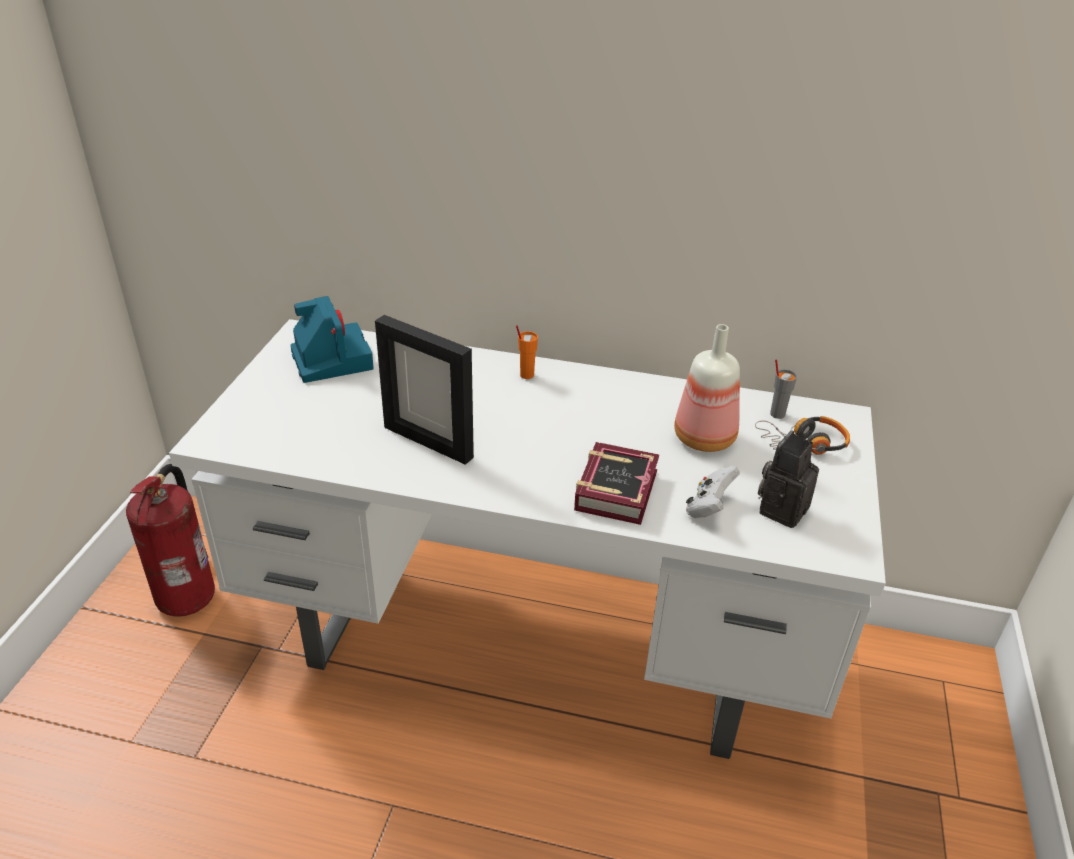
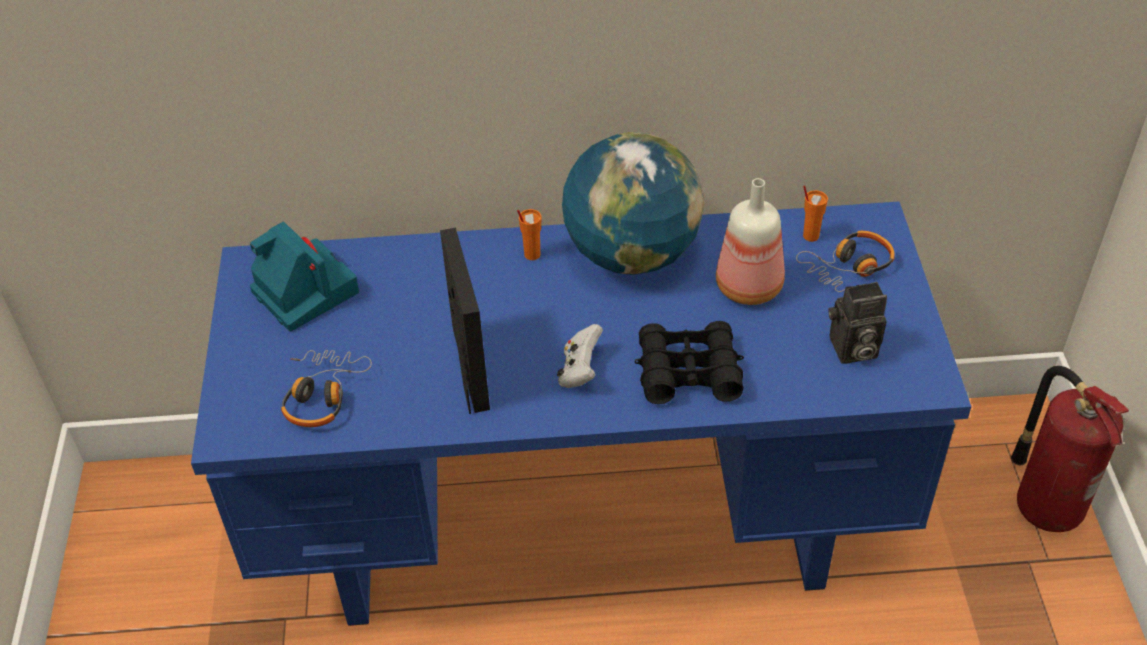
camera: 15 degrees left, 10 degrees up
fire extinguisher [126,464,215,617] -> fire extinguisher moved to [1011,366,1129,532]
white desk [169,319,886,759] -> blue desk [191,202,971,626]
picture frame [375,315,474,465] -> picture frame turned 120 degrees counterclockwise [440,228,490,414]
book [574,442,659,525] -> black binoculars [635,321,744,404]
white game controller [686,466,740,518] -> white game controller moved to [557,324,603,388]
camera [758,431,819,528] -> camera turned 120 degrees counterclockwise [828,282,887,364]
grey cup [770,359,797,419] -> orange cup [803,185,828,242]
none -> headphones [281,350,372,427]
none -> globe [562,132,704,275]

